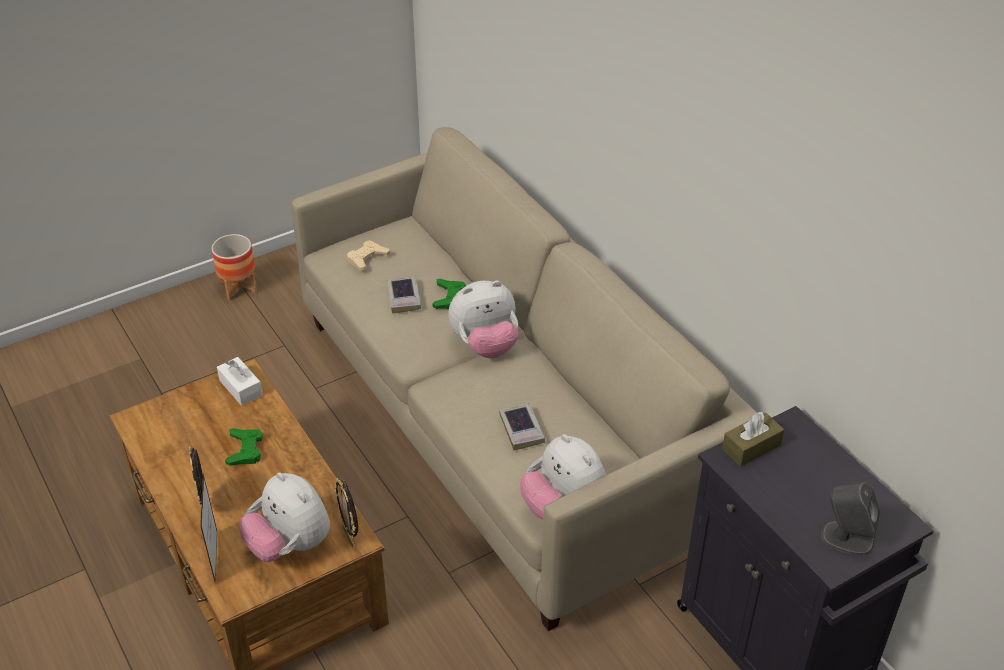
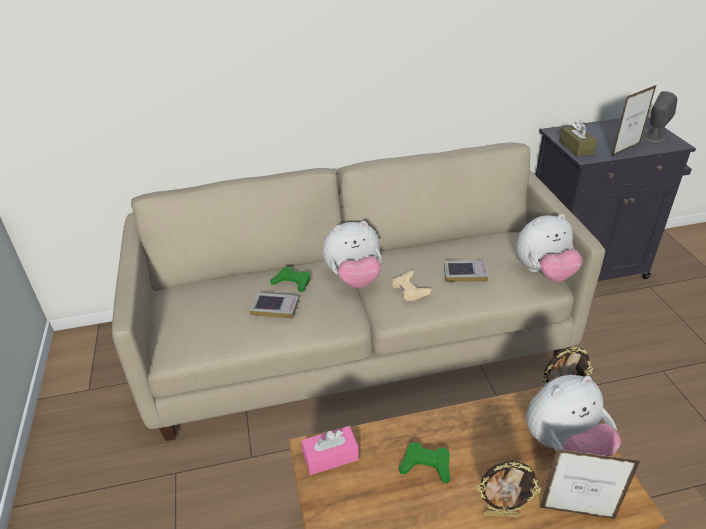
camera: 70 degrees left, 5 degrees down
planter [212,234,257,300] -> none
white tissue box [217,357,263,406] -> pink tissue box [301,426,359,475]
beige game controller [347,240,390,271] -> beige game controller moved to [392,270,432,301]
plush toy [448,281,518,358] -> plush toy turned 75 degrees clockwise [322,221,382,288]
none -> picture frame [612,85,656,156]

